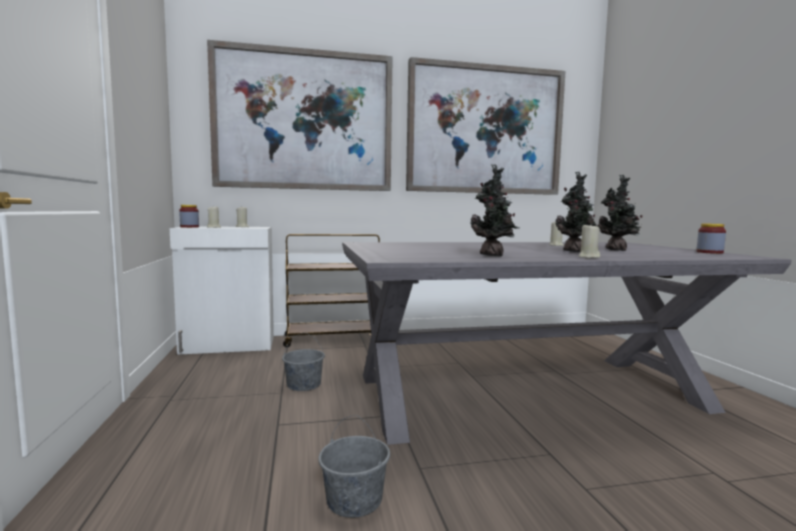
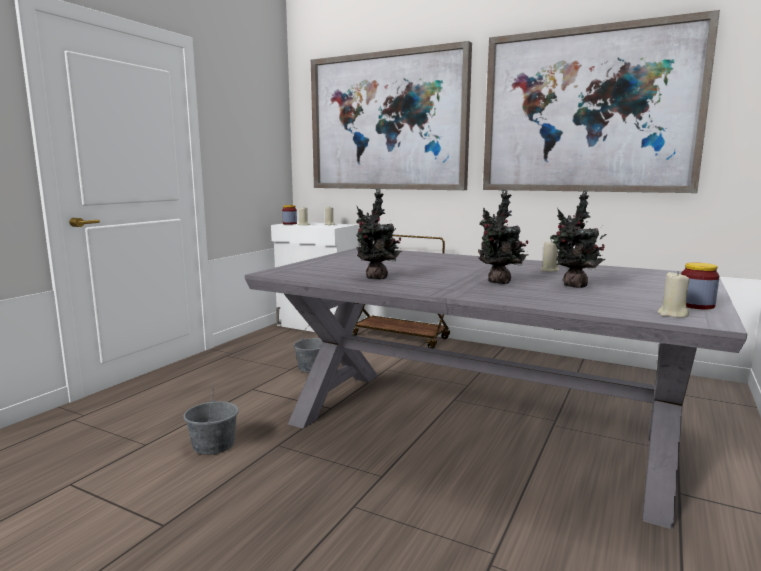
camera: 40 degrees right, 5 degrees up
beige candle [579,224,600,258] -> beige candle moved to [658,271,690,318]

